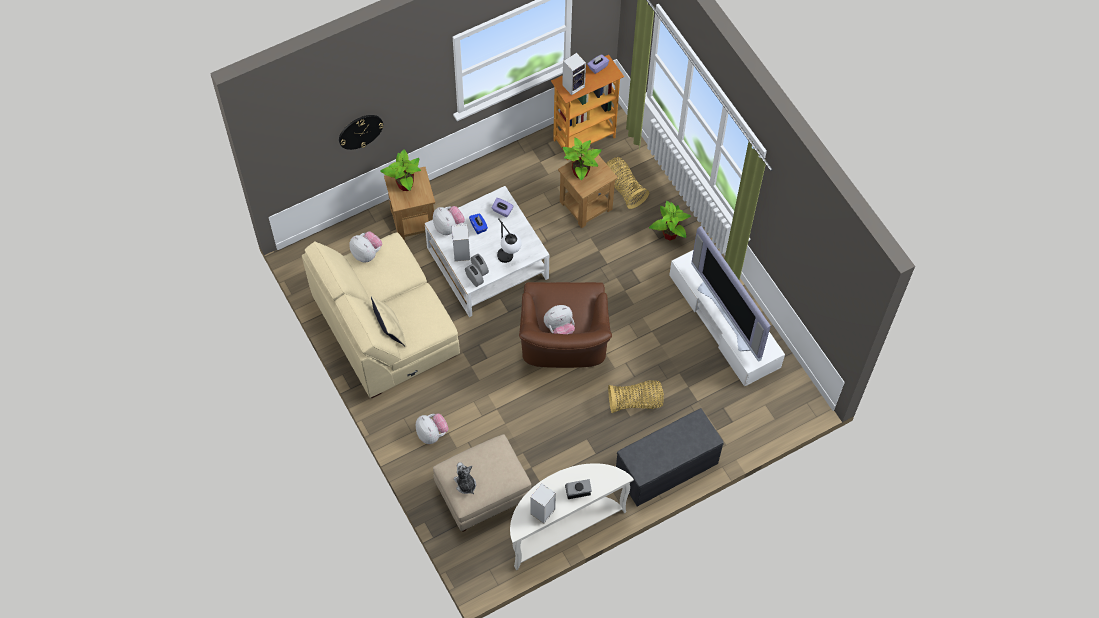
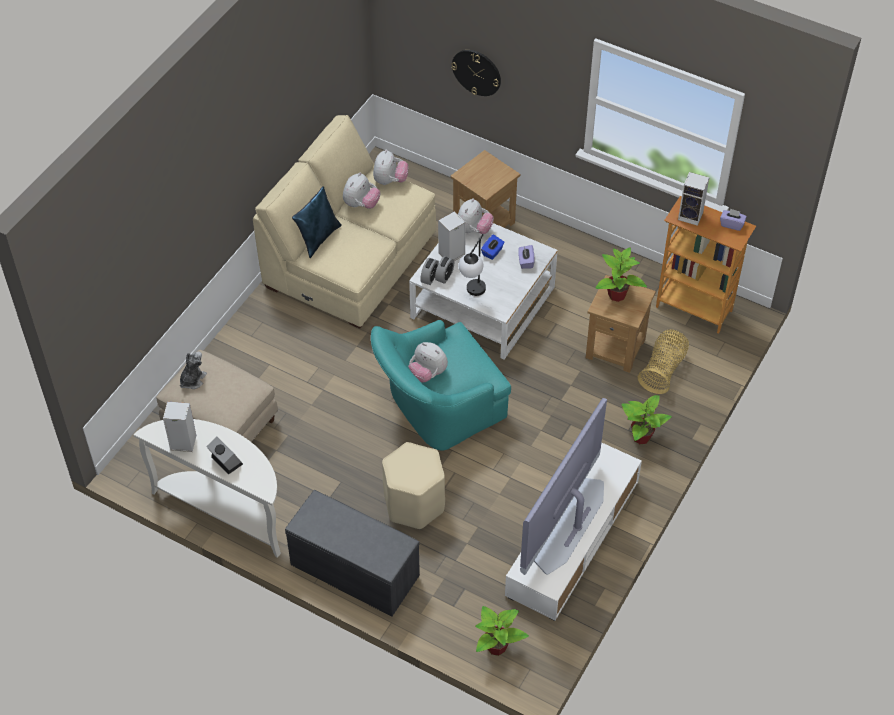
camera: 60 degrees right, 10 degrees down
beige pillow [371,296,406,347] -> blue pillow [292,186,342,258]
potted plant [380,149,421,191] -> potted plant moved to [475,606,529,656]
plush toy [415,414,448,444] -> plush toy moved to [343,172,380,209]
brown armchair [519,282,612,368] -> turquoise armchair [371,320,511,450]
basket [608,381,664,413] -> beige stool [382,442,445,530]

